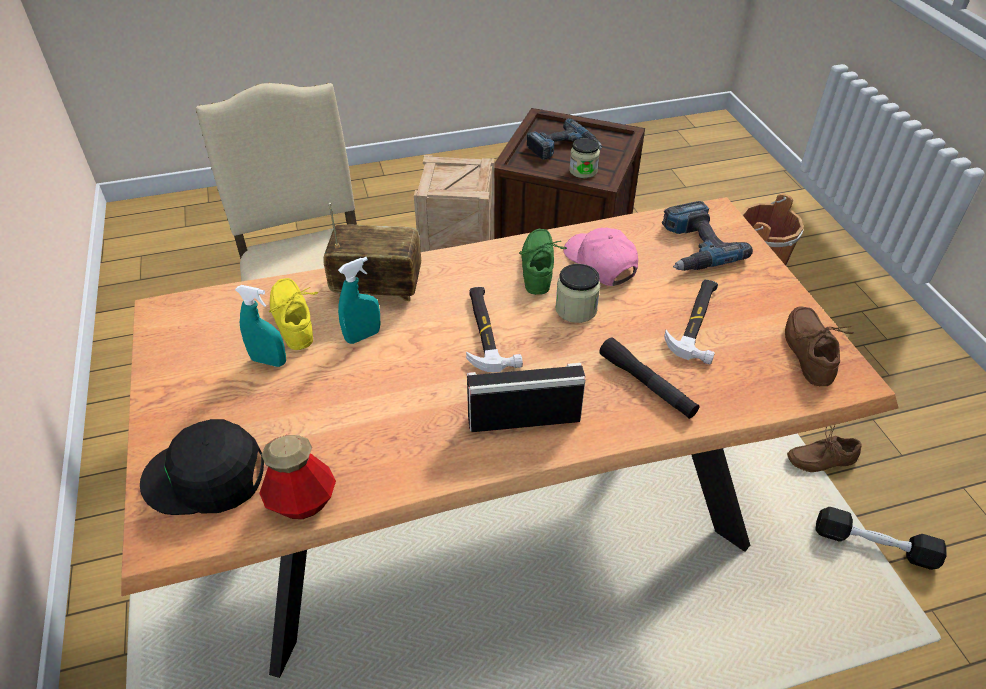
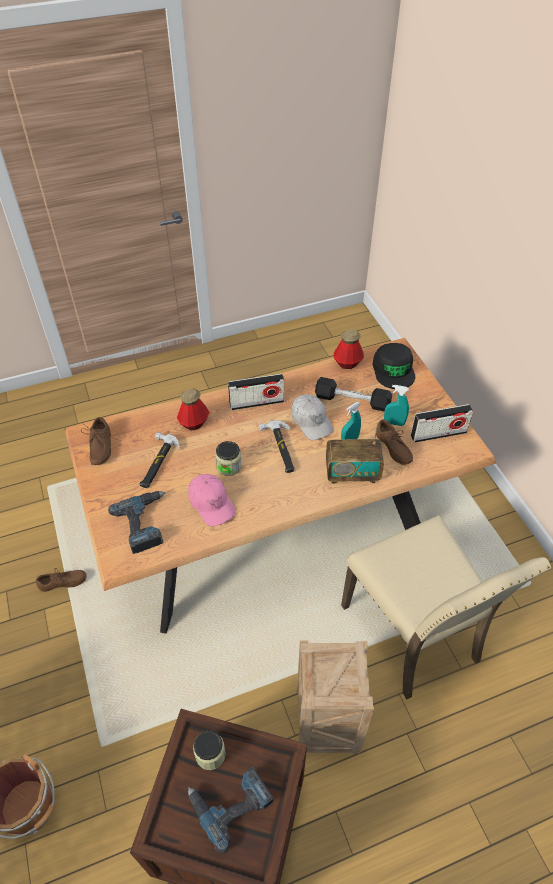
camera: 175 degrees right, 5 degrees up
black cap [140,419,264,515] -> black cap turned 90 degrees clockwise [373,343,415,389]
yellow shoe [269,278,318,350] -> brown shoe [376,419,413,465]
green shoe [519,229,567,295] -> none
black flashlight [599,337,699,419] -> bottle [177,389,209,431]
black dumbbell [815,507,947,570] -> black dumbbell moved to [315,377,392,412]
none -> white cap [291,394,334,440]
none -> radio [411,404,473,443]

